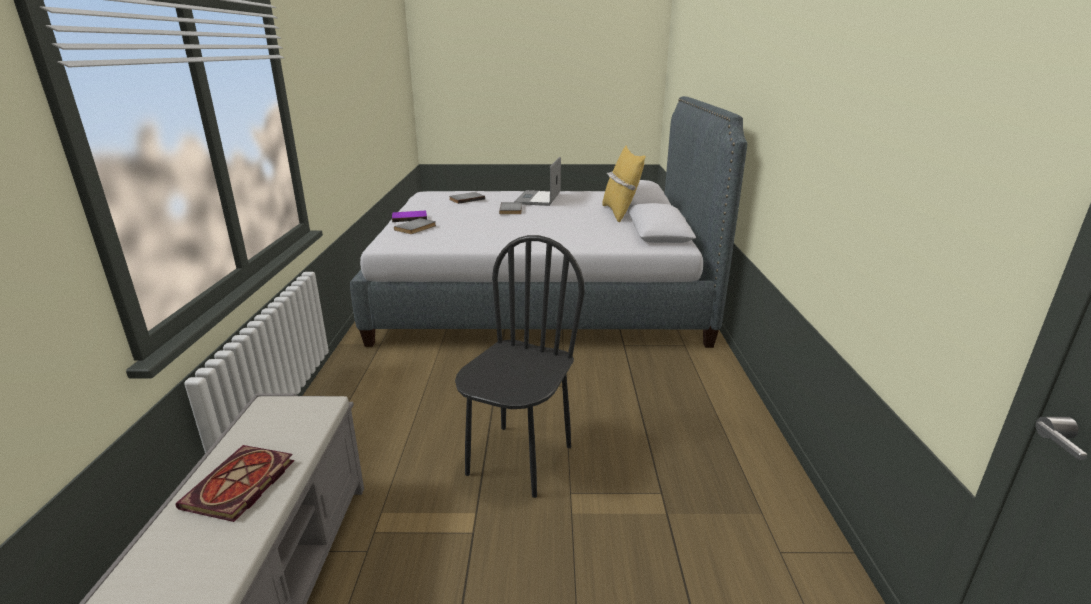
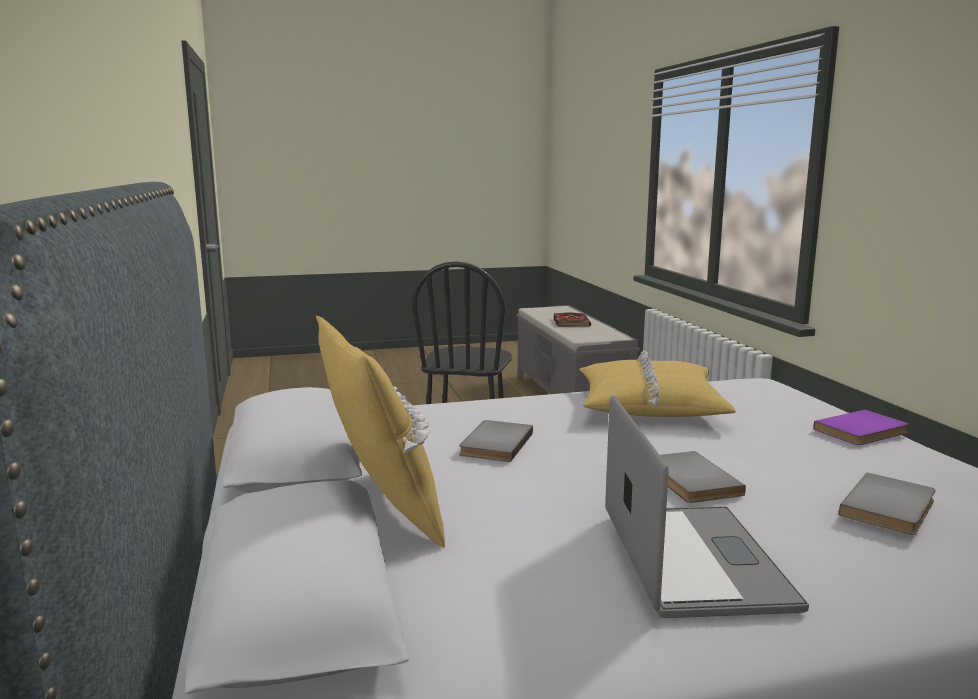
camera: 165 degrees right, 10 degrees down
grey book [394,218,436,234] -> grey book moved to [459,420,533,462]
none -> yellow pillow [579,350,736,417]

